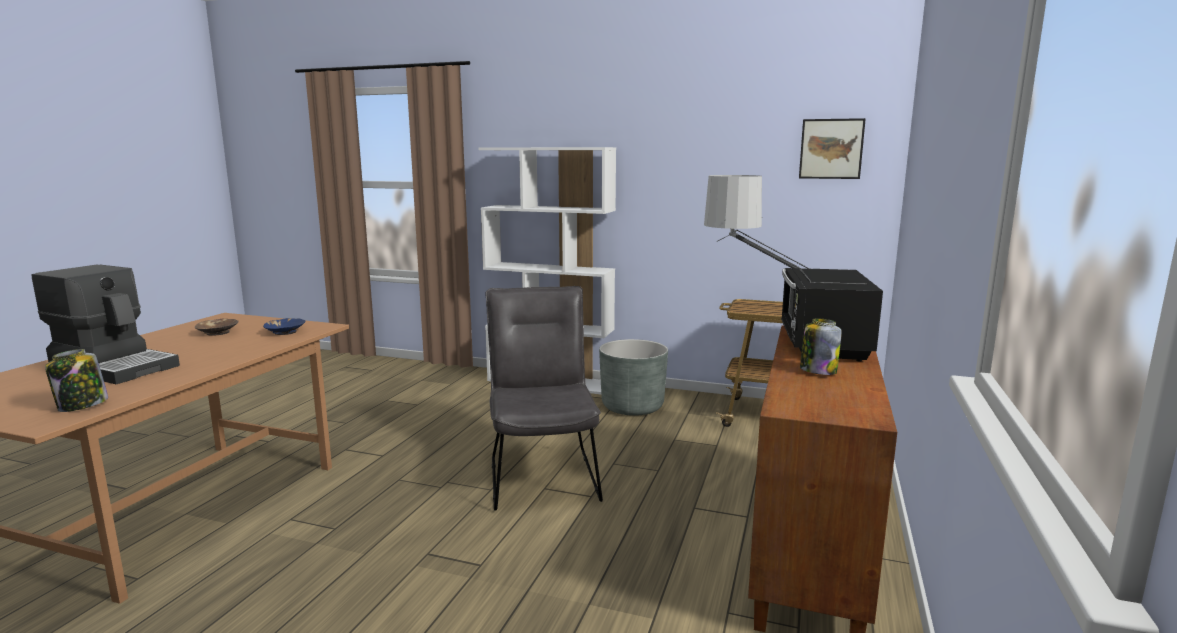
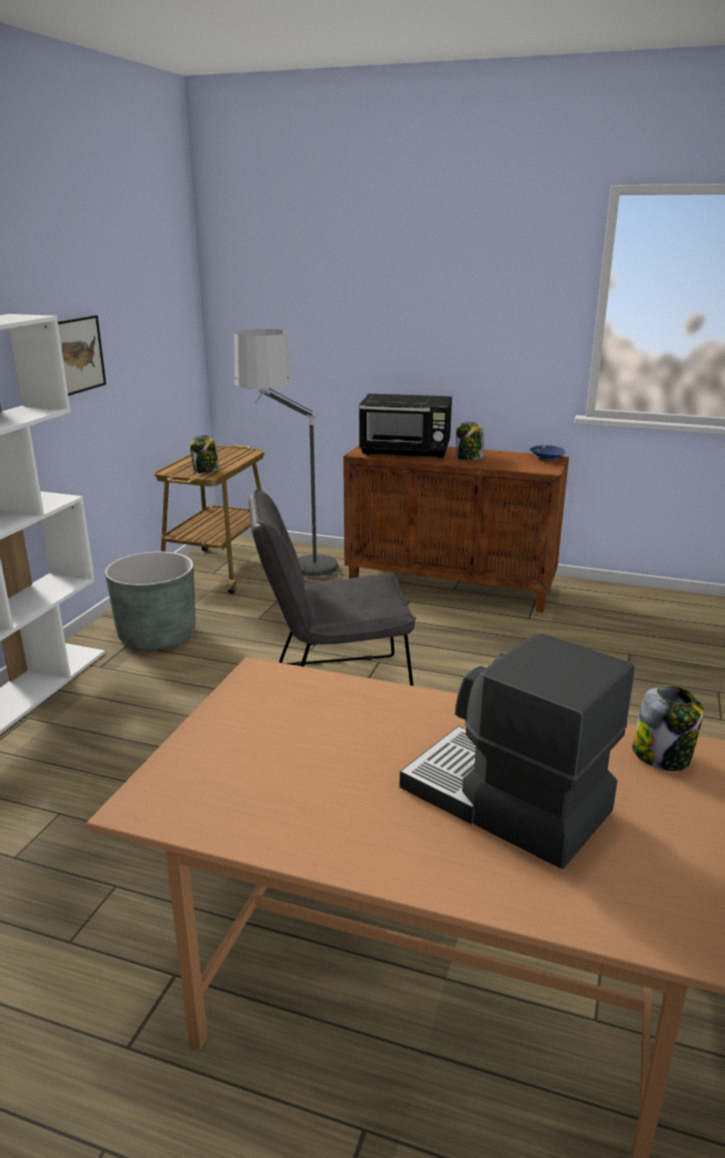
camera: 90 degrees left, 10 degrees up
coffee machine [32,265,180,384] -> coffee machine turned 75 degrees counterclockwise [399,633,635,869]
brown bowl [195,319,239,336] -> none
blue bowl [263,318,306,335] -> blue bowl moved to [530,445,565,461]
picture [799,118,866,179] -> picture moved to [58,315,106,396]
none -> jar [190,435,219,473]

